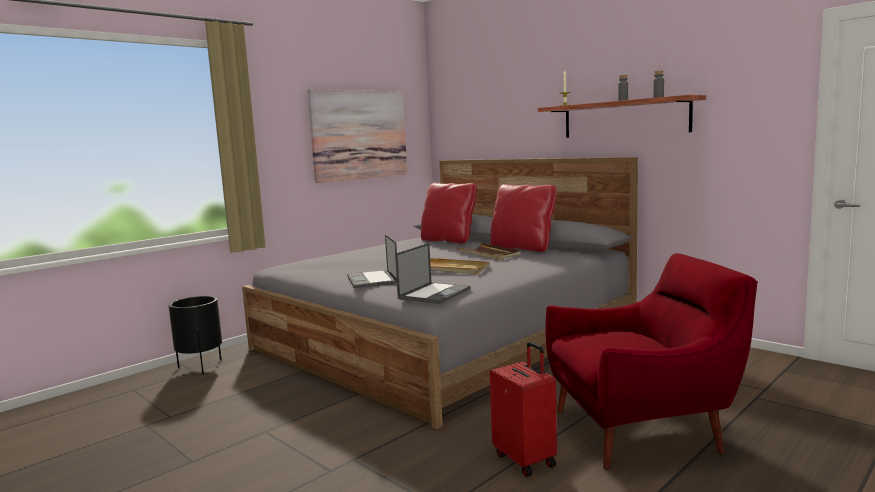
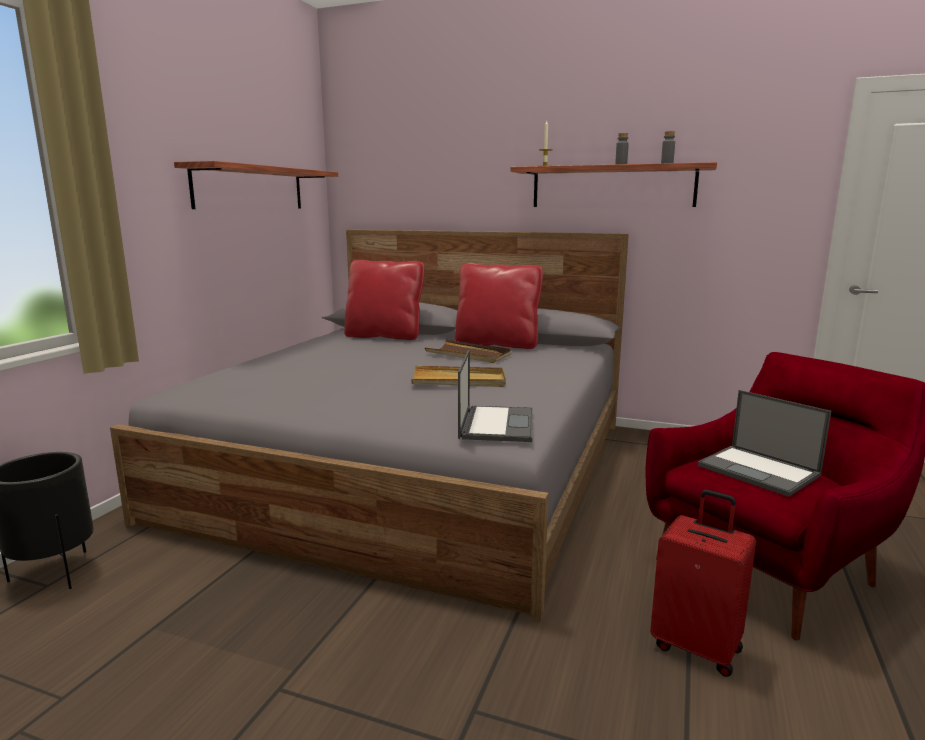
camera: 25 degrees left, 5 degrees up
picture [307,89,407,183] -> shelf [174,161,338,209]
laptop [347,234,397,288] -> laptop moved to [698,390,831,497]

